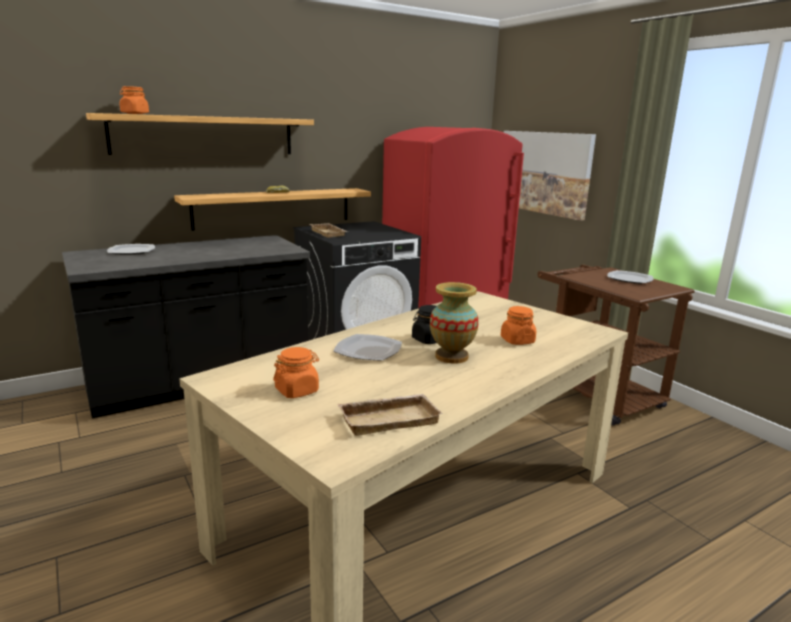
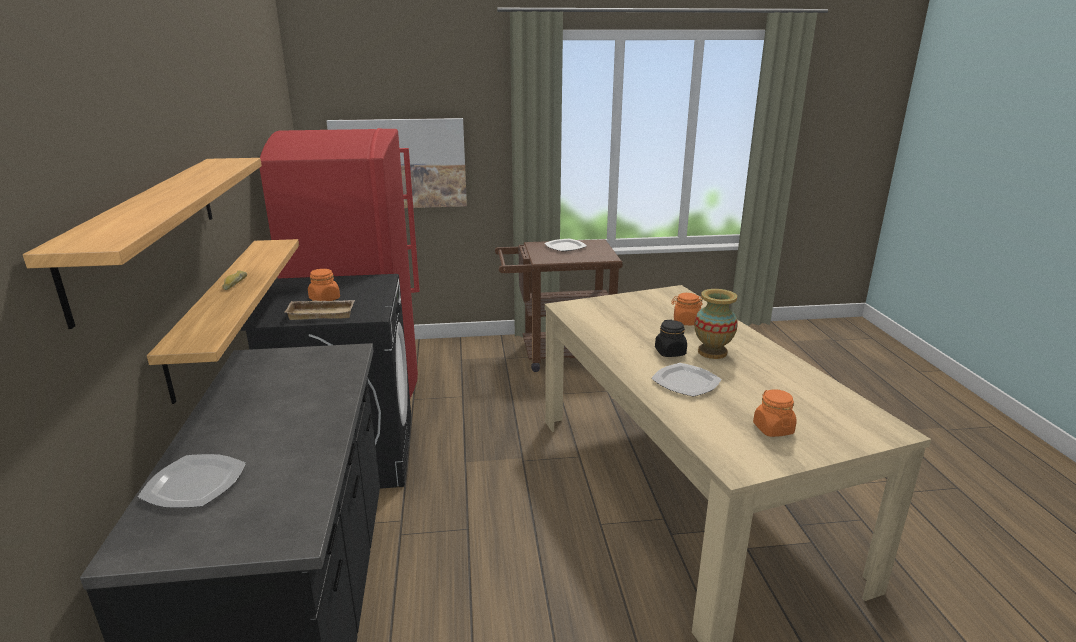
camera: 65 degrees left, 5 degrees up
orange jar [120,86,149,114] -> orange jar moved to [308,269,340,301]
beige tray [338,394,443,436] -> none

